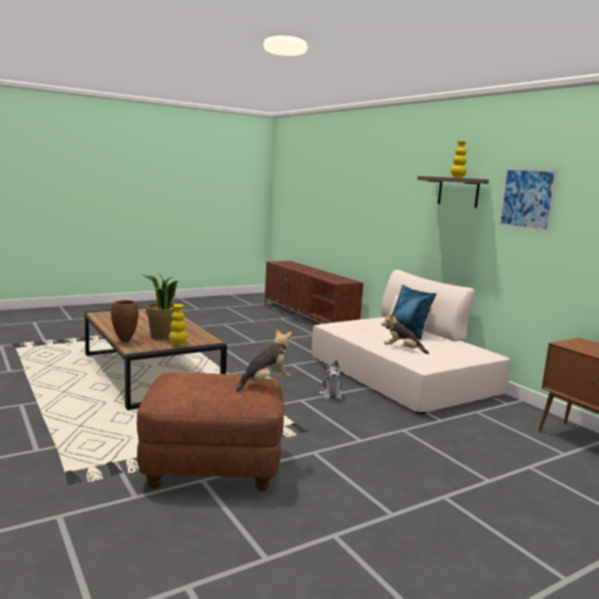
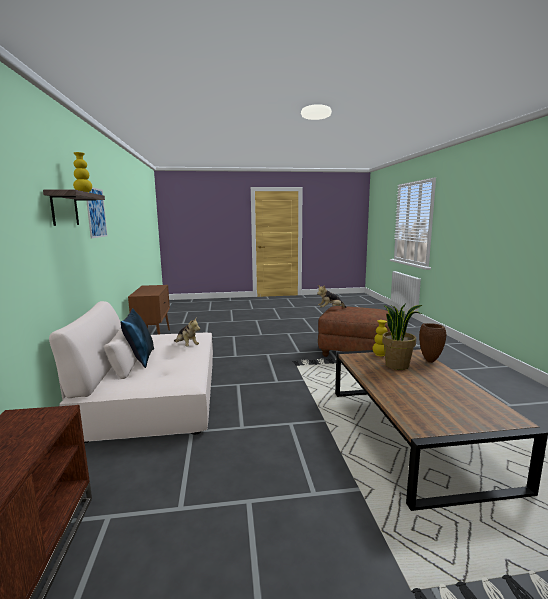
camera: 155 degrees left, 0 degrees up
plush toy [319,360,343,400] -> none

